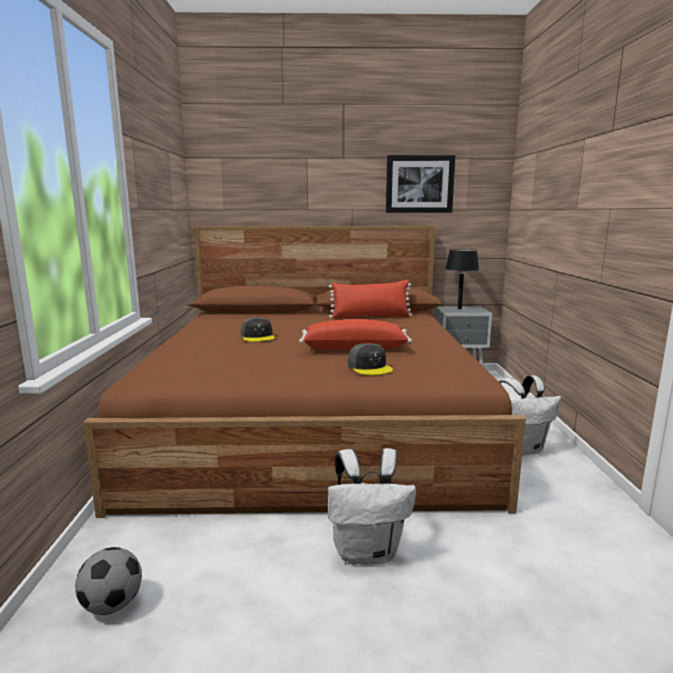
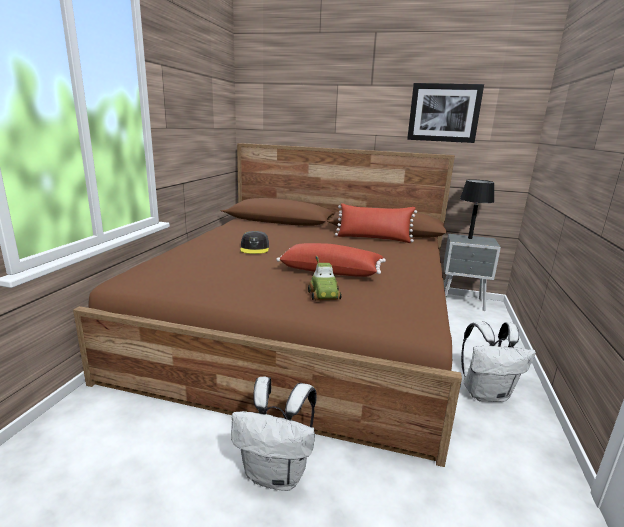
camera: 15 degrees right, 5 degrees up
football [75,547,142,615] -> none
grey cap [348,343,393,375] -> toy car [308,256,342,300]

